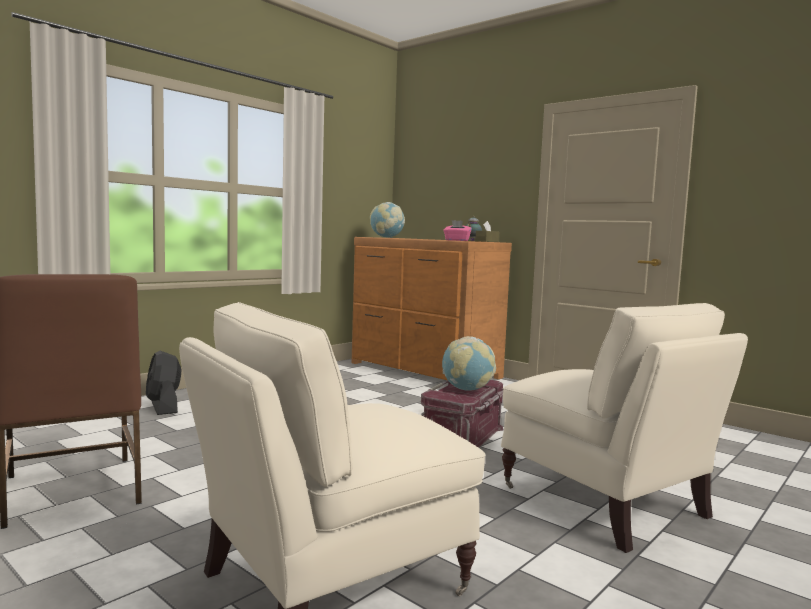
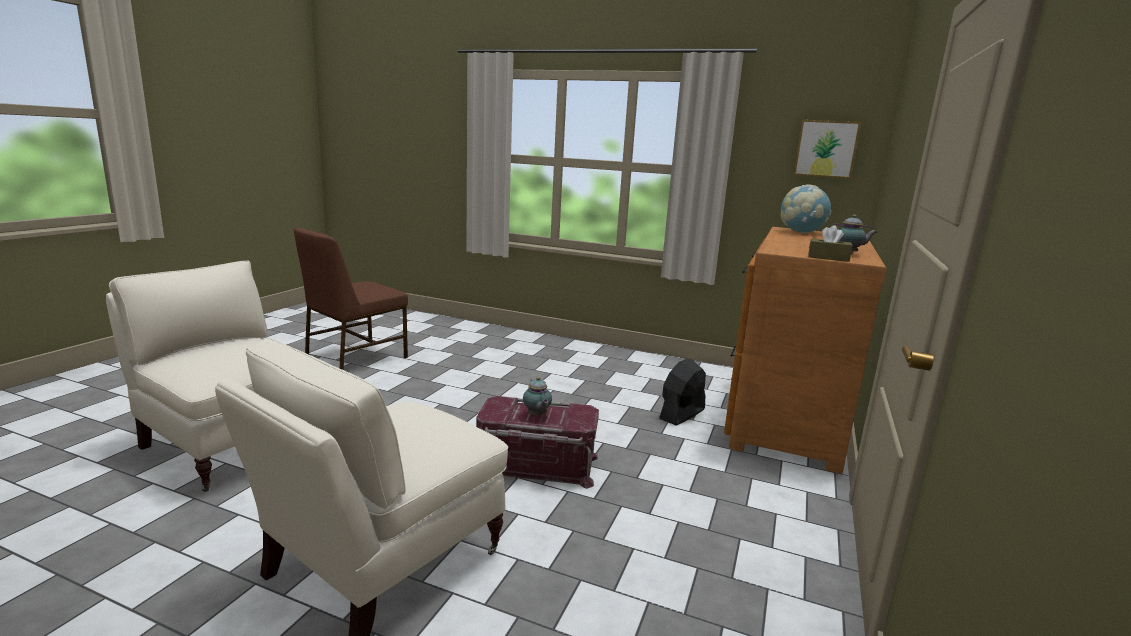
camera: 70 degrees right, 10 degrees up
black fan [146,351,181,415] -> black fan moved to [659,359,706,425]
globe [442,336,496,391] -> teapot [523,377,552,416]
pink tissue box [443,220,472,241] -> none
none -> picture [793,120,861,179]

